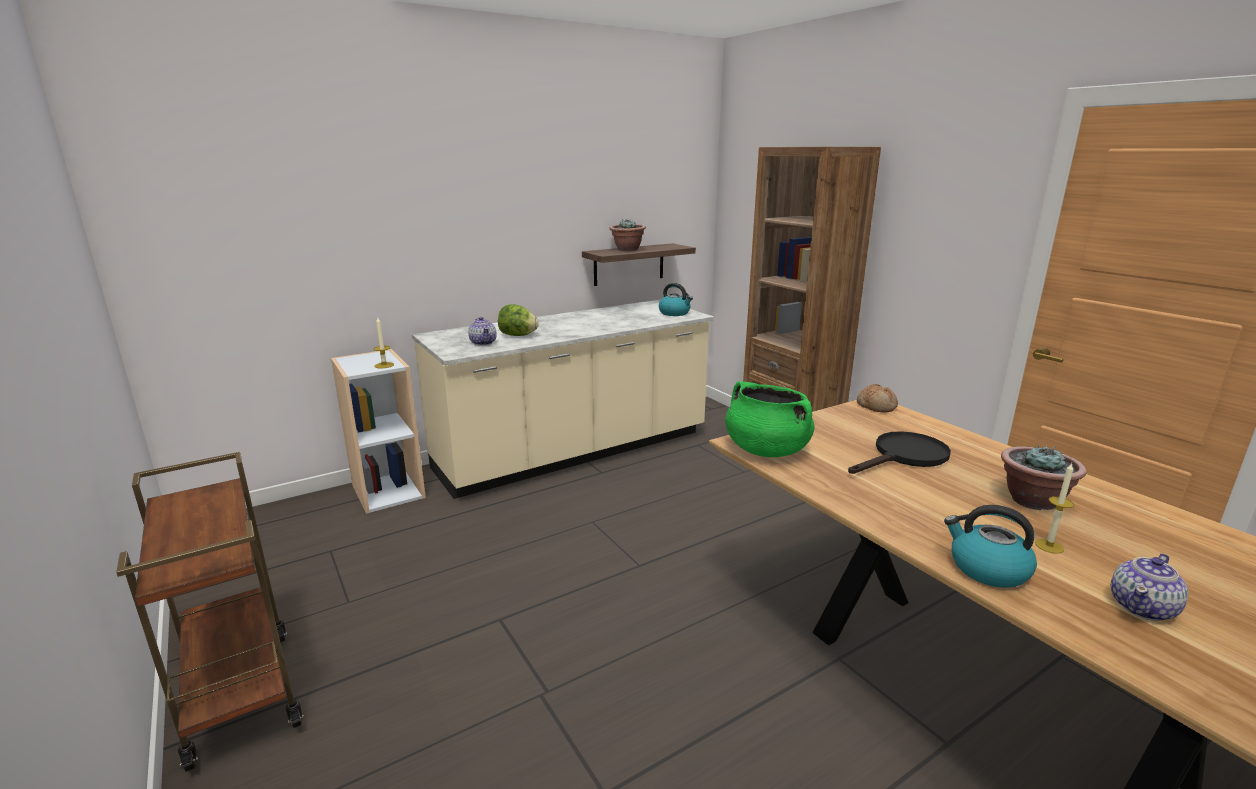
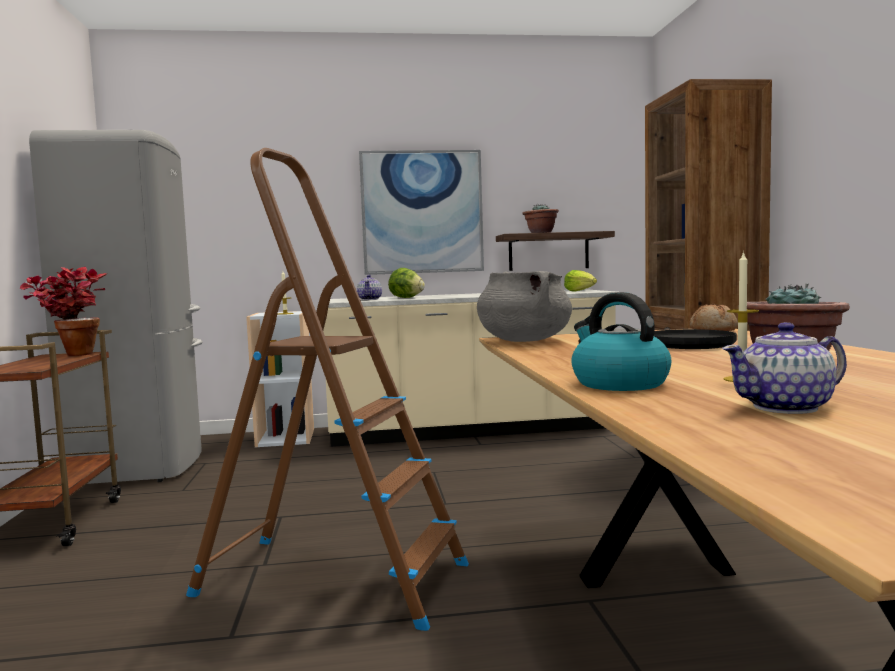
camera: 25 degrees right, 15 degrees down
kettle [659,283,693,316] -> lettuce [564,270,597,291]
green cooking pot [725,381,814,457] -> grey cooking pot [477,271,572,342]
none -> potted plant [20,267,107,356]
none -> grey fridge [29,130,203,484]
none -> brown step ladder [186,148,469,631]
none -> picture [359,150,484,275]

